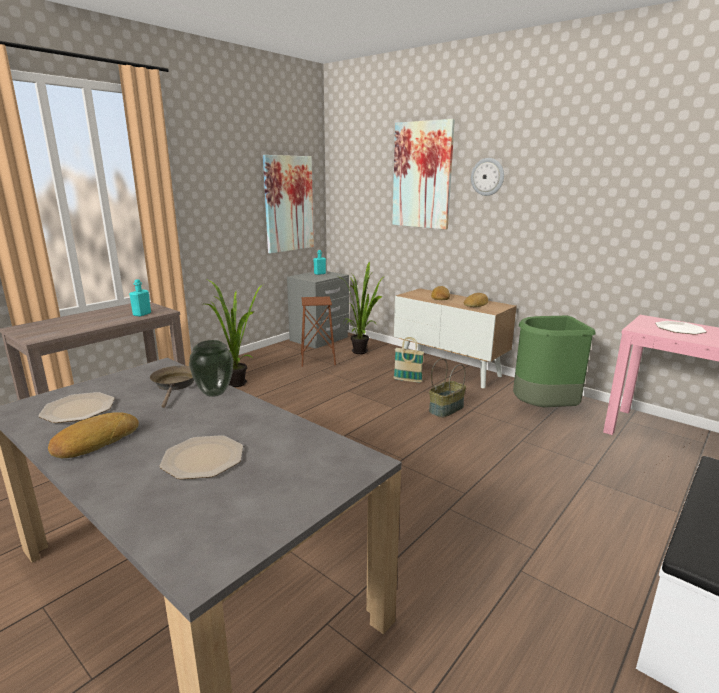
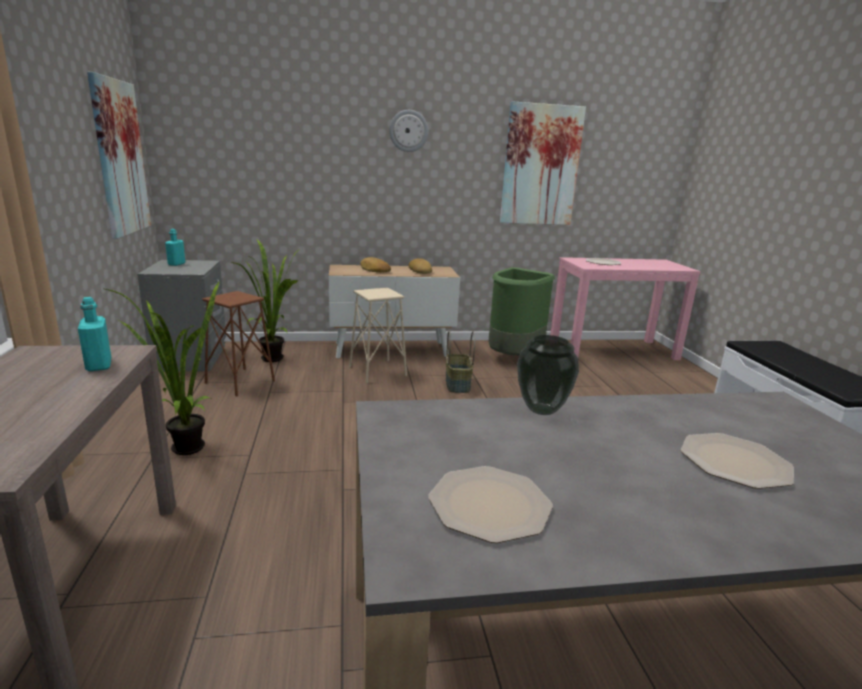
camera: 50 degrees left, 0 degrees up
bread [48,412,139,458] -> none
brown frying pan [150,366,194,408] -> none
picture [392,119,455,230] -> picture moved to [500,101,586,225]
basket [393,337,424,382] -> beige stool [349,287,407,383]

